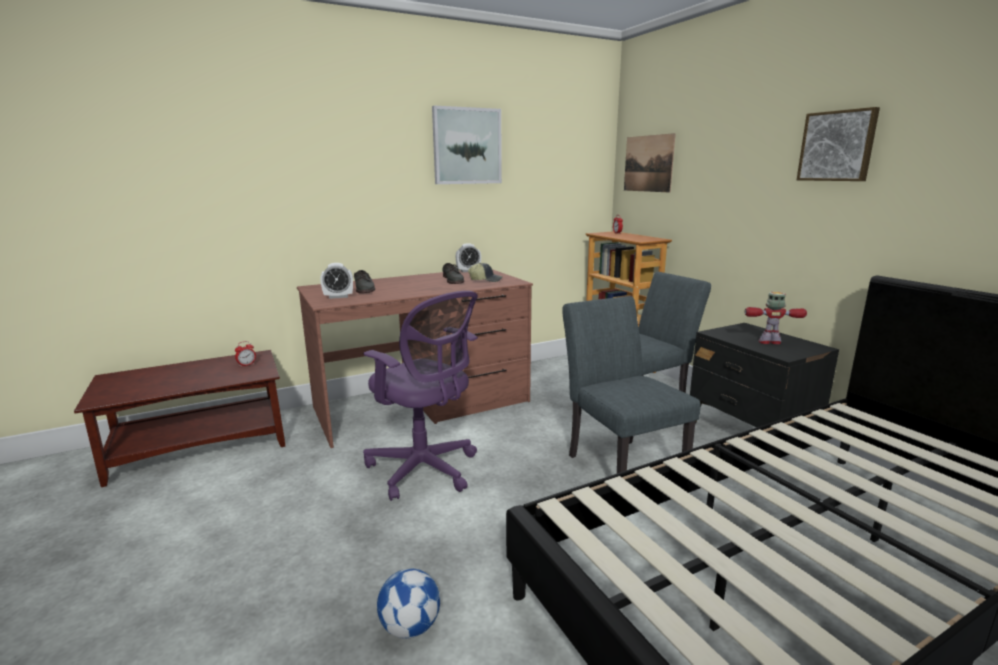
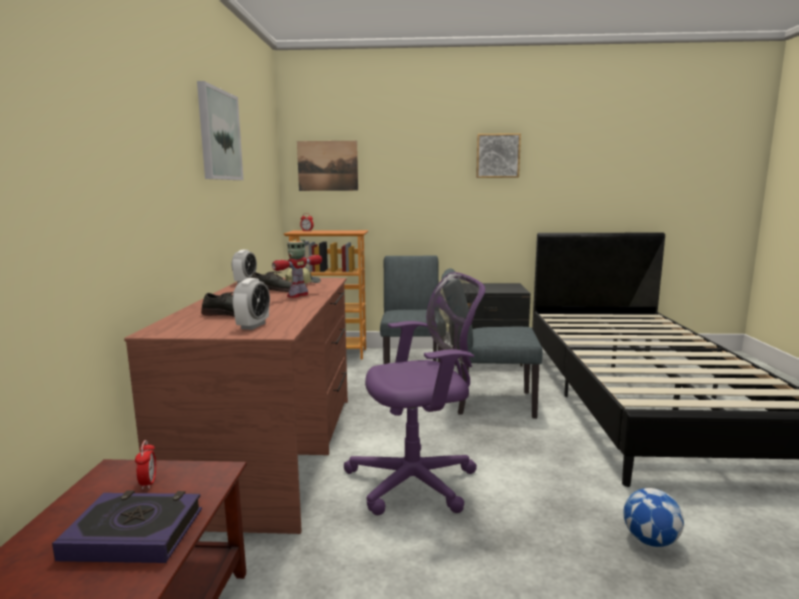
camera: 60 degrees left, 5 degrees down
toy robot [744,292,807,344] -> toy robot moved to [272,241,322,298]
none -> book [52,491,202,563]

